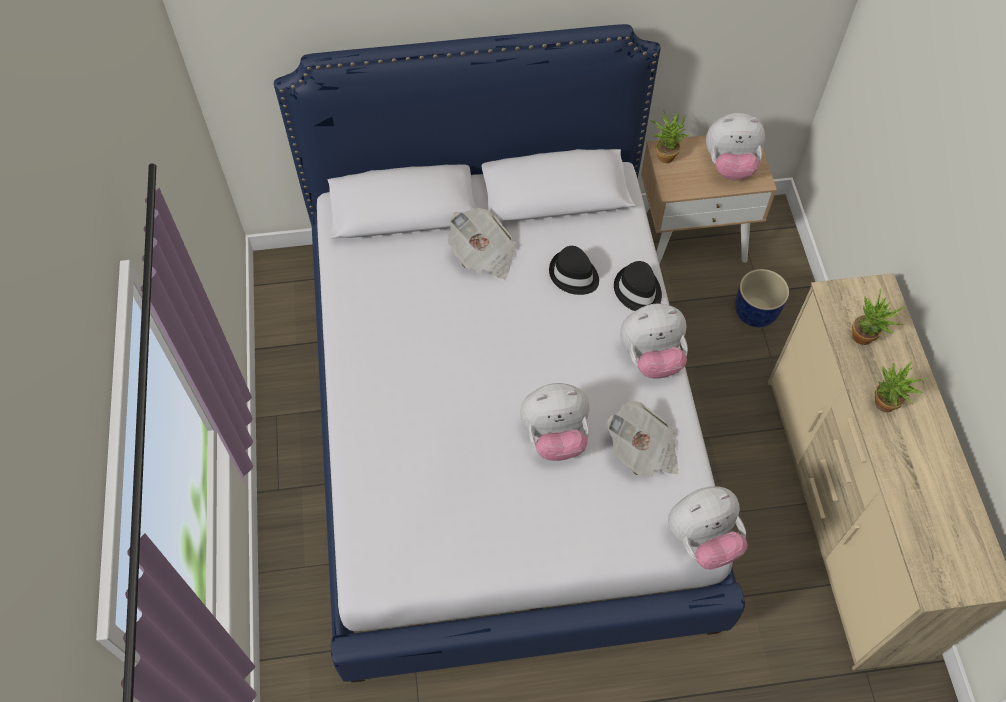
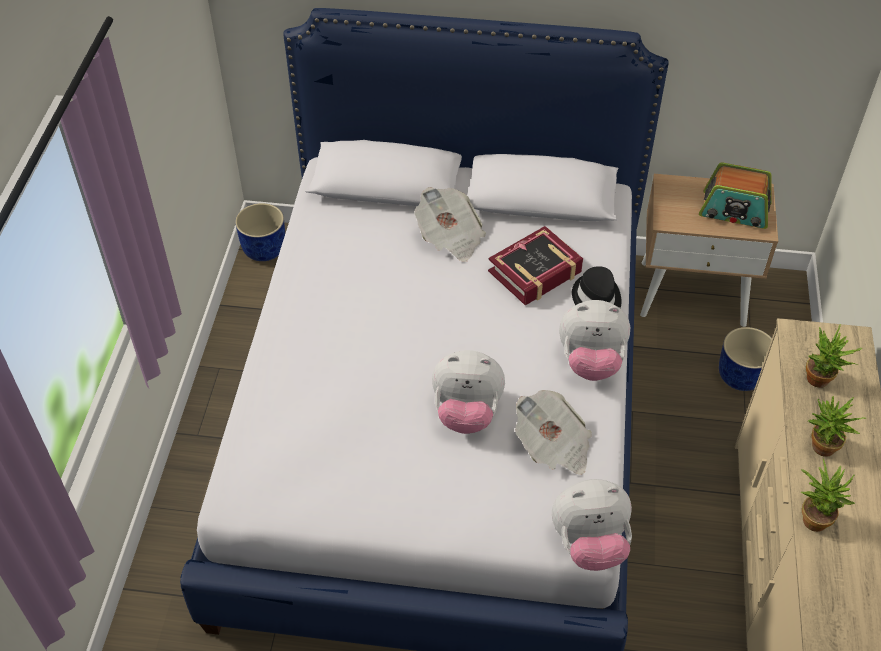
camera: 15 degrees right, 10 degrees down
black hat [549,246,599,295] -> book [488,226,583,305]
potted plant [650,111,689,163] -> potted plant moved to [800,459,855,532]
plush toy [706,113,765,180] -> radio [699,163,772,229]
none -> blue planter [235,203,285,261]

